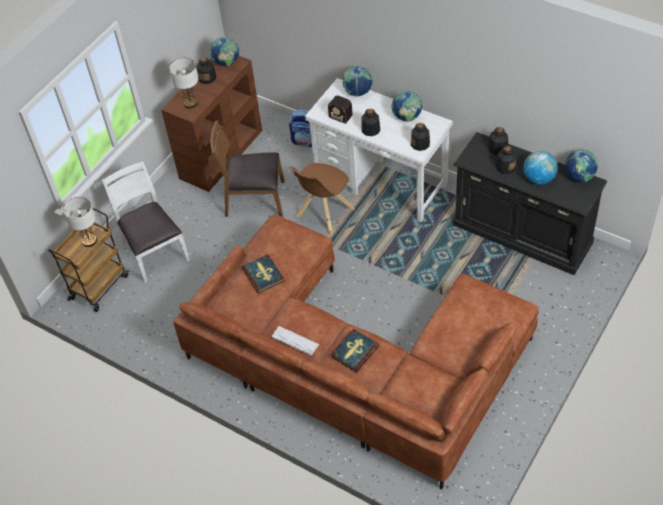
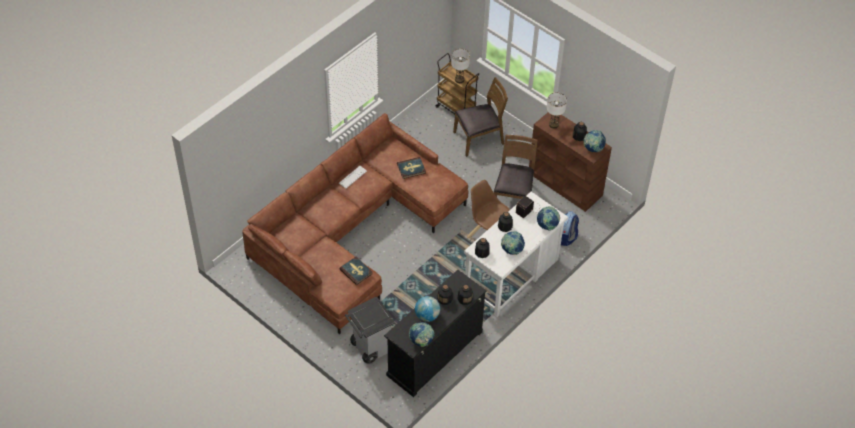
camera: 95 degrees right, 0 degrees up
white chair [102,161,190,283] -> brown chair [453,77,508,157]
book [331,329,379,373] -> book moved to [340,257,372,285]
none -> grey trash can [345,297,395,364]

